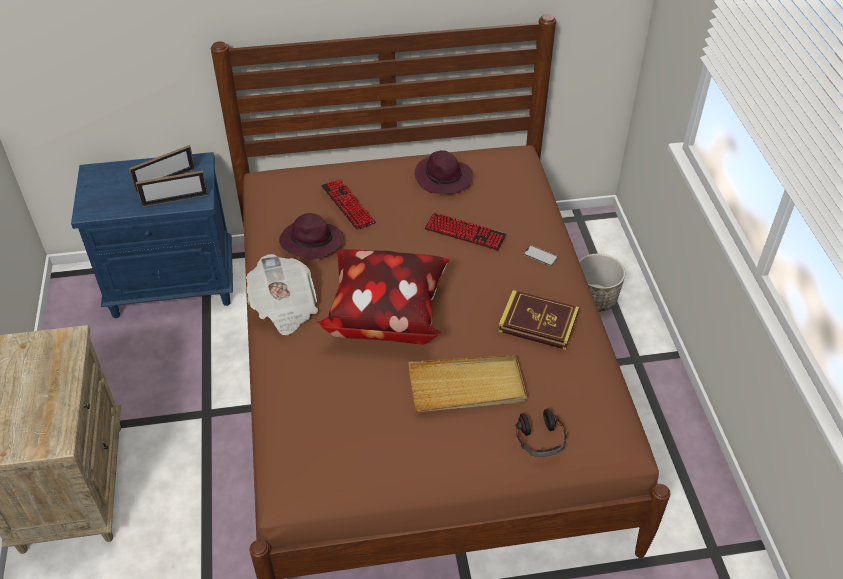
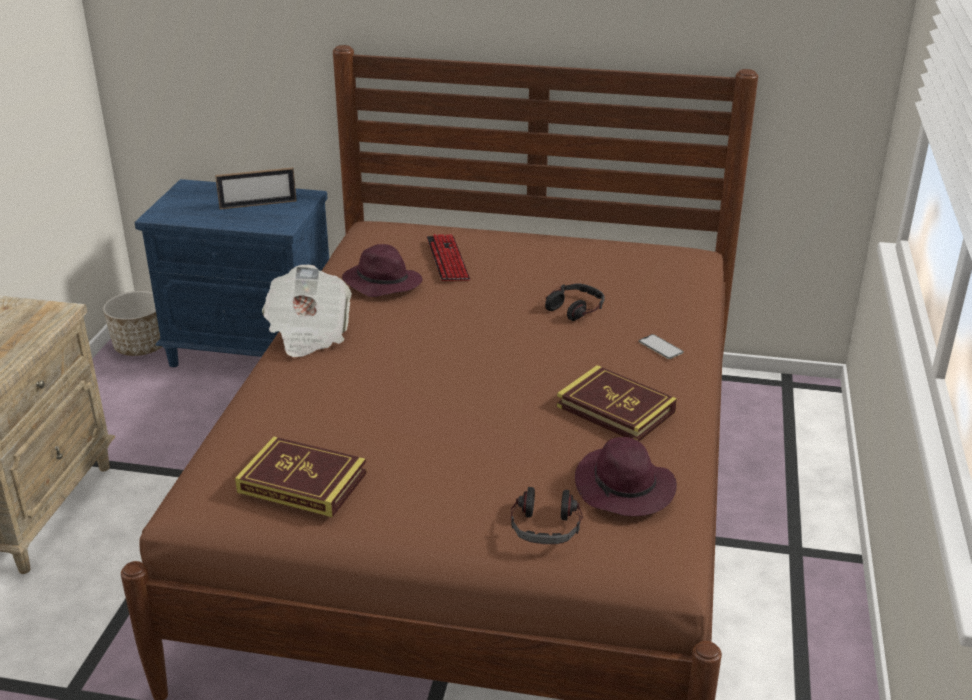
camera: 20 degrees right, 15 degrees down
picture frame [135,170,208,207] -> none
pillow [317,249,449,344] -> none
beige tray [409,355,527,412] -> none
purple hat [415,150,473,194] -> purple hat moved to [575,437,677,516]
keyboard [424,212,506,250] -> headphones [545,283,605,321]
planter [579,254,626,312] -> planter moved to [103,291,163,356]
none -> book [235,436,367,518]

